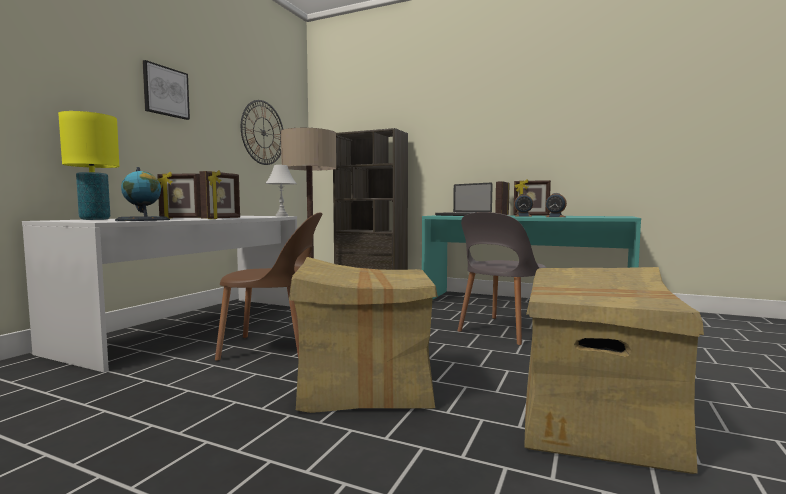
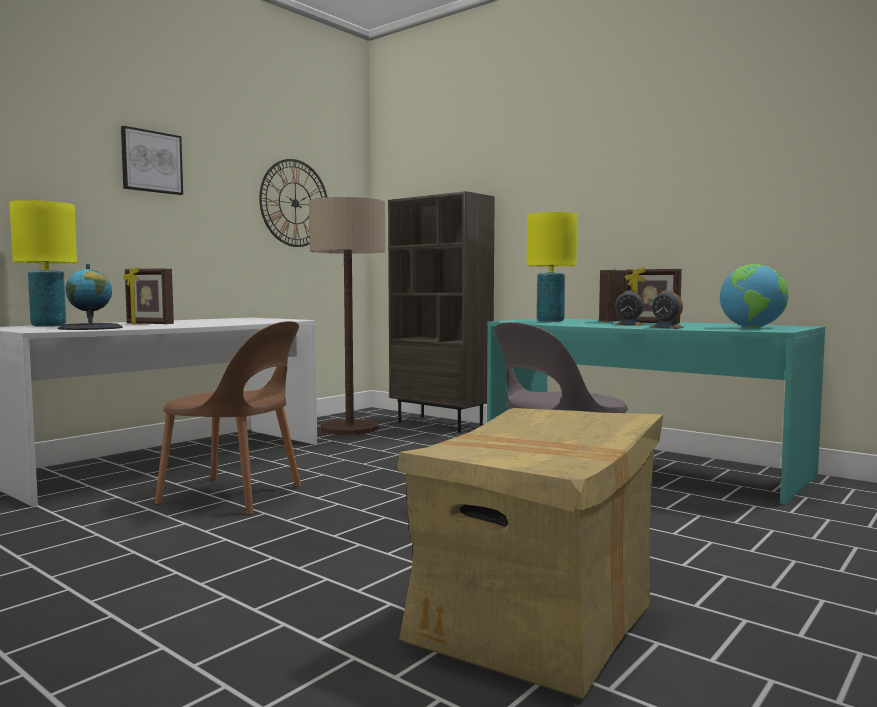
camera: 15 degrees right, 0 degrees up
picture frame [200,170,240,219] -> none
white table lamp [265,165,297,217] -> none
cardboard box [289,257,438,413] -> none
laptop [435,183,493,216] -> yellow table lamp [527,212,577,322]
none -> globe [720,264,788,328]

